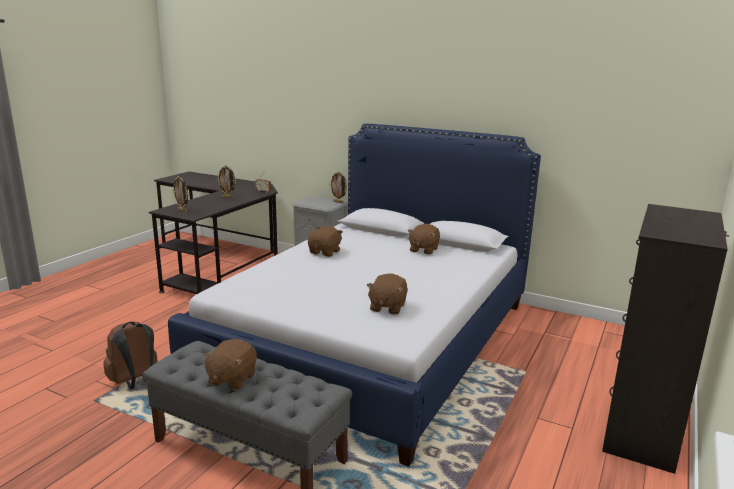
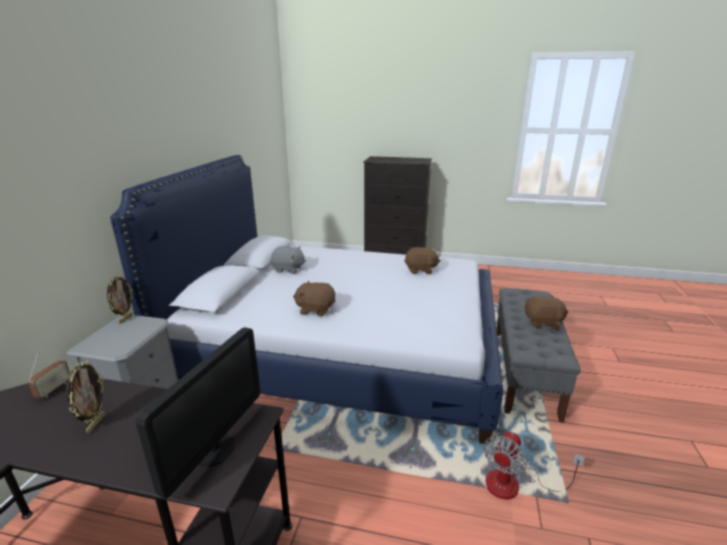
camera: 105 degrees left, 5 degrees up
brown backpack [103,321,158,389] -> fan [483,432,585,500]
picture frame [173,176,188,212] -> monitor [136,327,260,499]
brown plush toy [408,224,440,255] -> grey plush toy [271,246,306,273]

